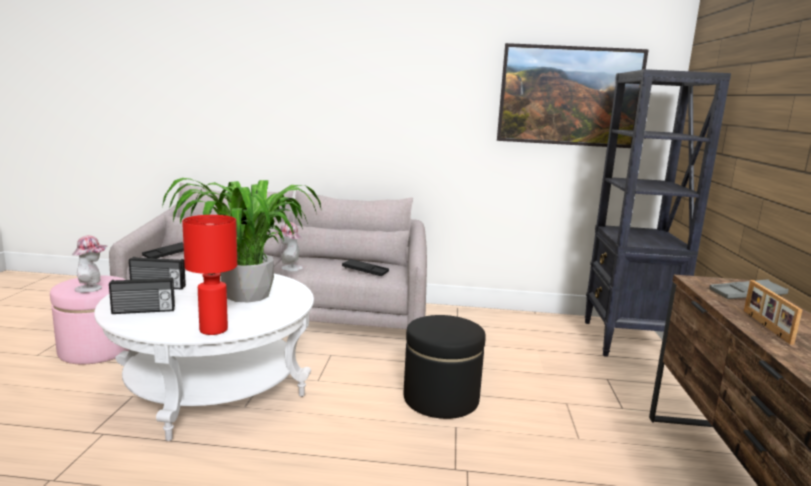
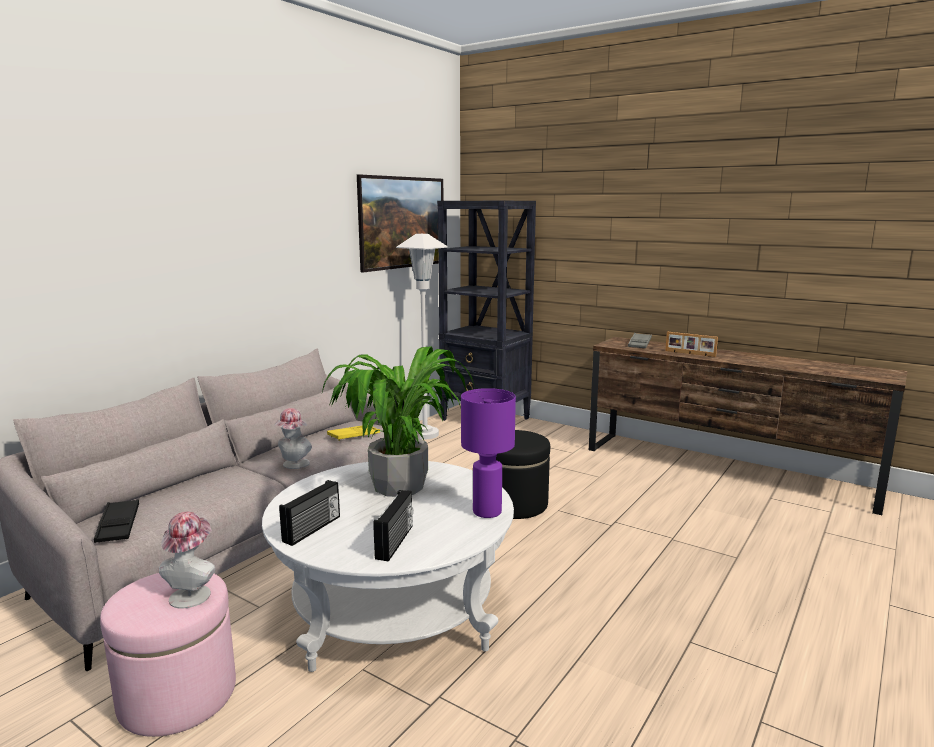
camera: 60 degrees left, 0 degrees up
red table lamp [182,215,237,335] -> purple table lamp [461,388,516,518]
black tray [342,259,389,276] -> yellow tray [327,426,380,441]
none -> white floor lamp [396,234,448,439]

